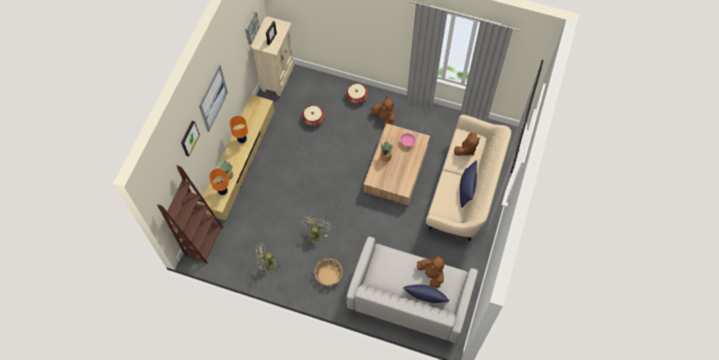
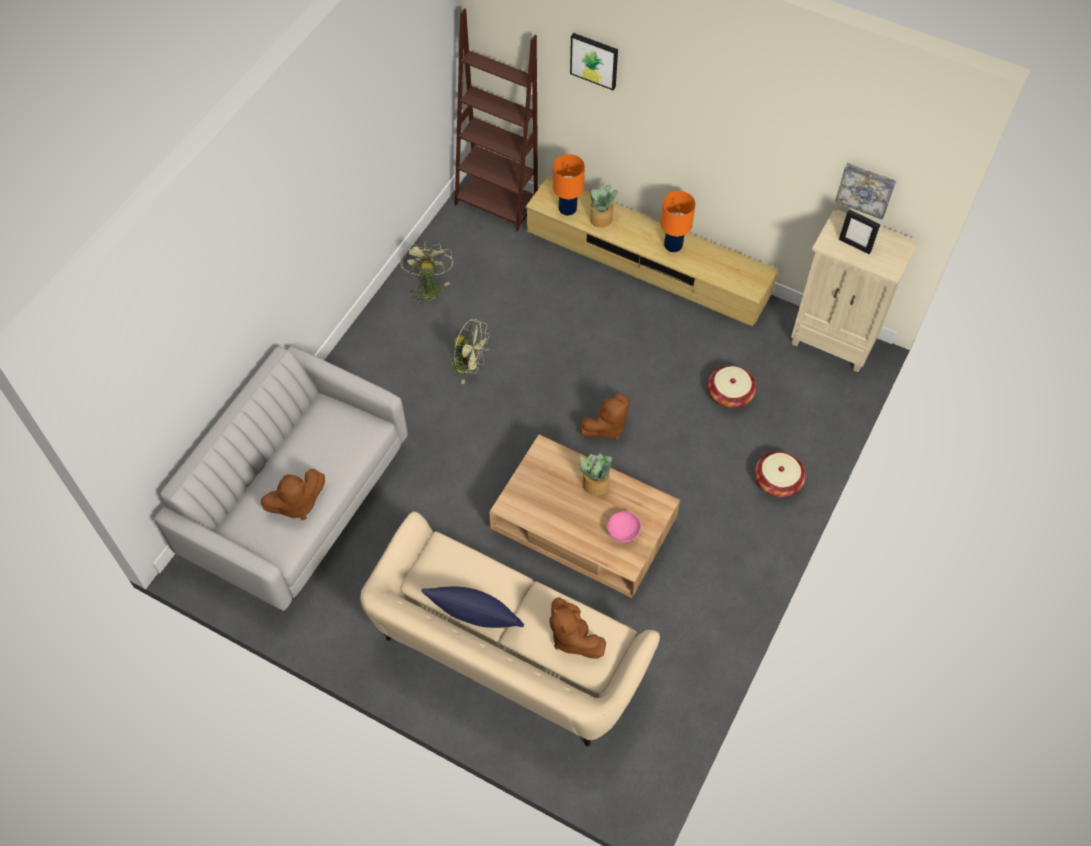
camera: 100 degrees right, 5 degrees down
picture [199,65,228,132] -> none
basket [314,259,343,286] -> none
brown plush toy [370,96,395,127] -> brown plush toy moved to [580,393,630,440]
blue pillow [403,284,450,303] -> none

